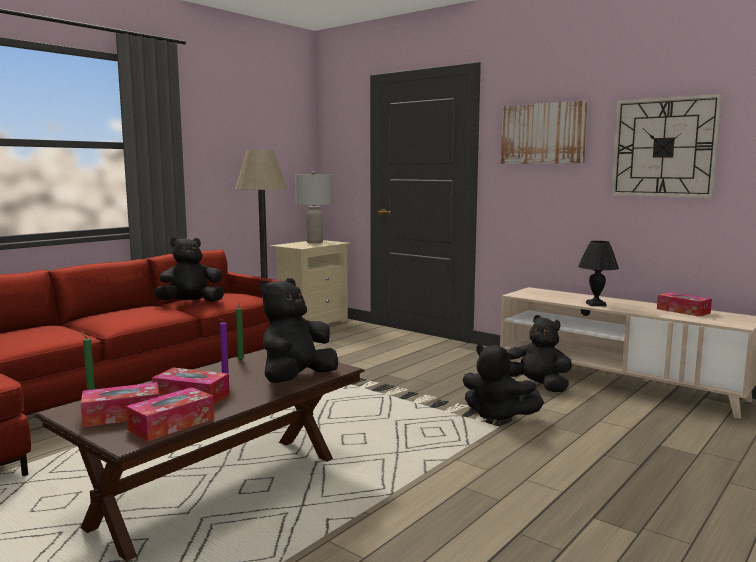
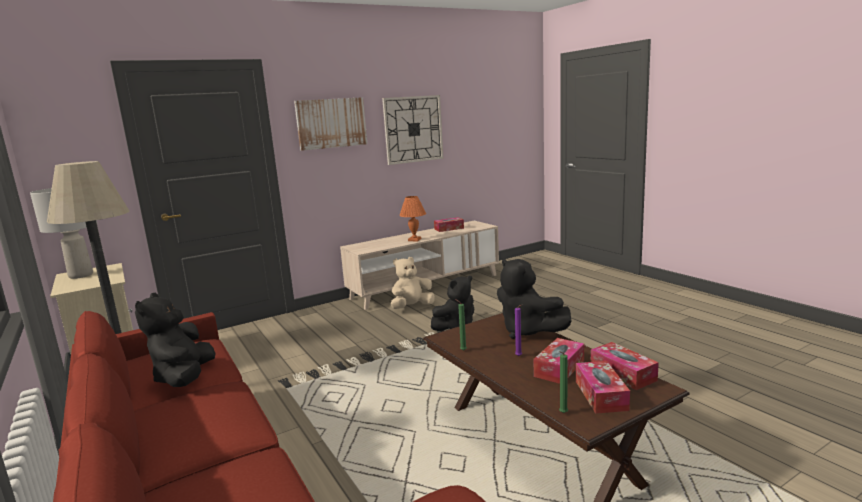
camera: 70 degrees left, 5 degrees up
black plush toy [507,315,572,392] -> beige plush toy [391,257,435,309]
black table lamp [578,241,619,306] -> orange table lamp [399,196,426,241]

